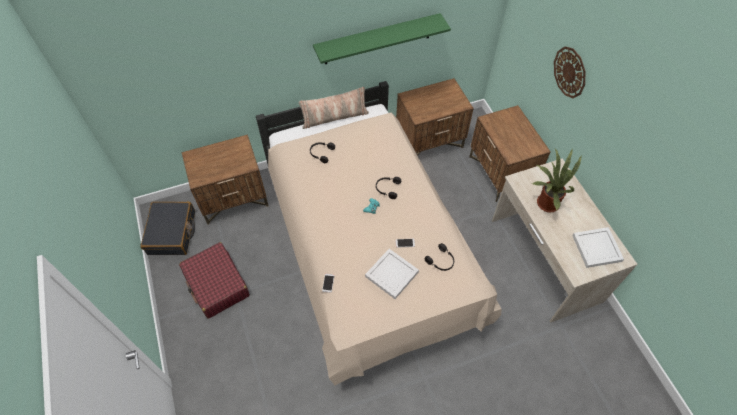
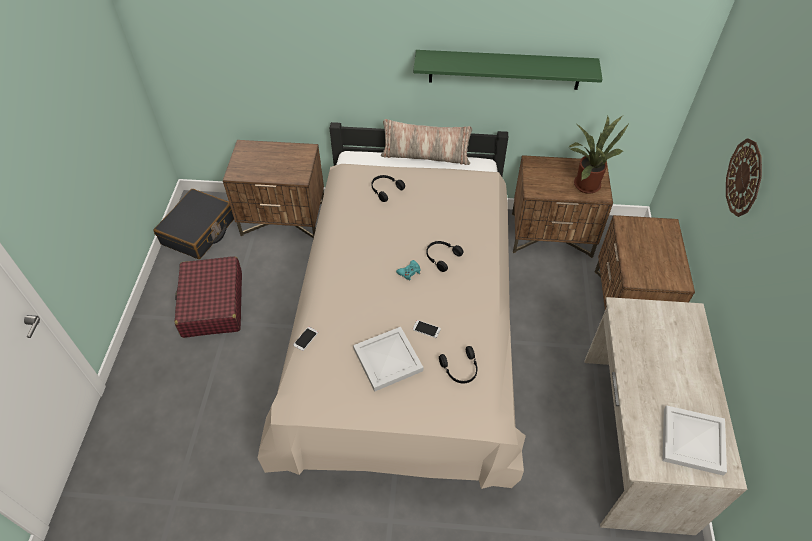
camera: 25 degrees right, 5 degrees down
potted plant [532,149,582,212] -> potted plant moved to [569,116,629,194]

